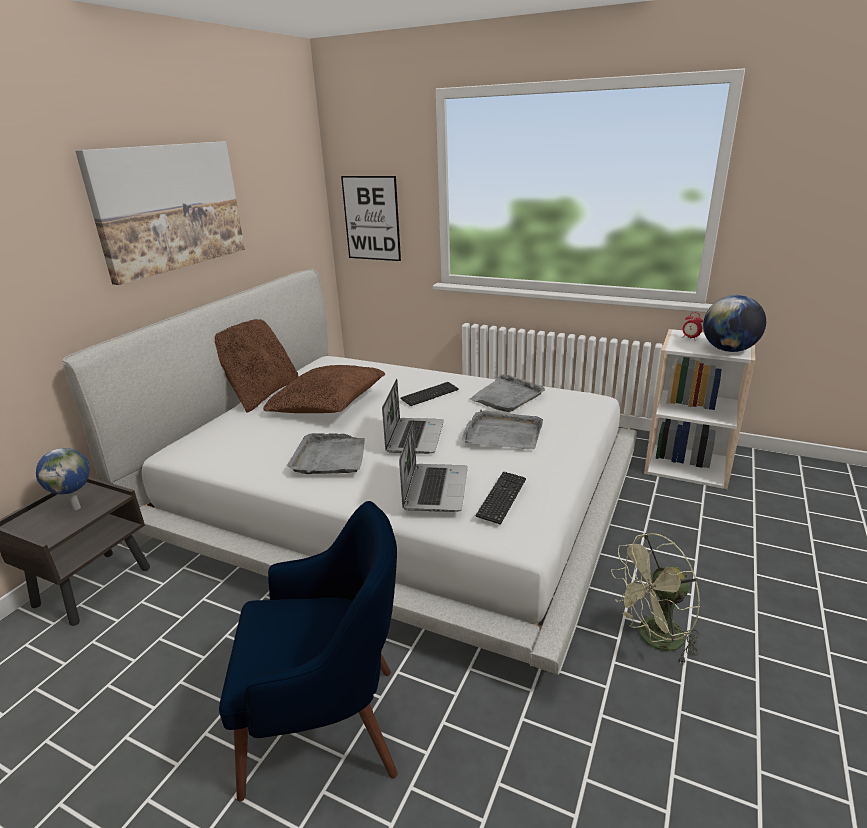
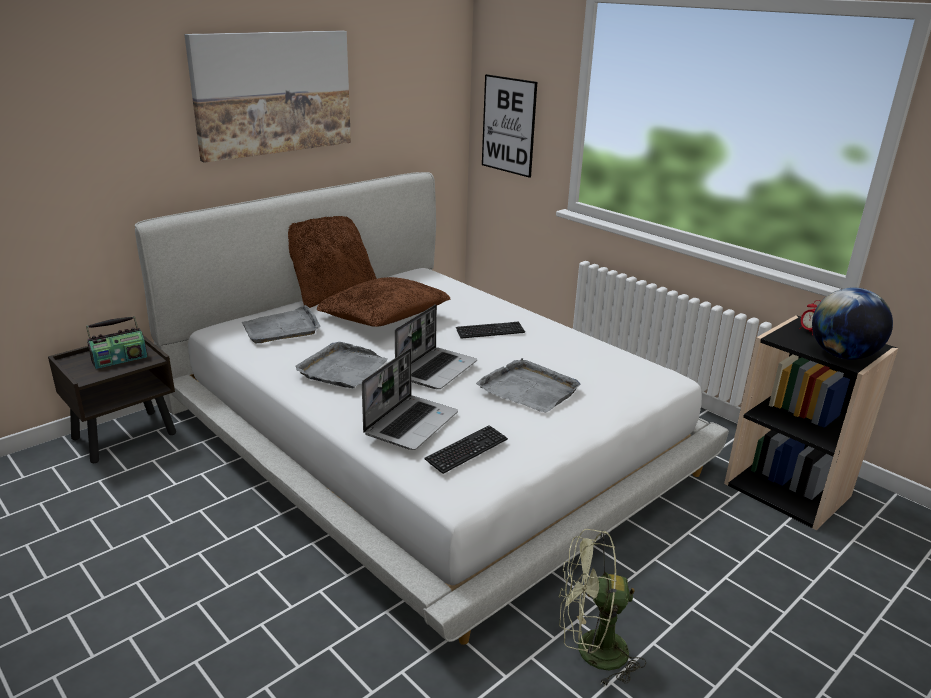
camera: 20 degrees right, 0 degrees up
globe [36,448,90,510] -> radio [86,316,147,369]
blue armchair [219,501,398,801] -> none
grey tray [470,374,545,412] -> grey tray moved to [242,305,321,344]
white bookcase [644,329,755,489] -> black bookcase [724,315,898,530]

